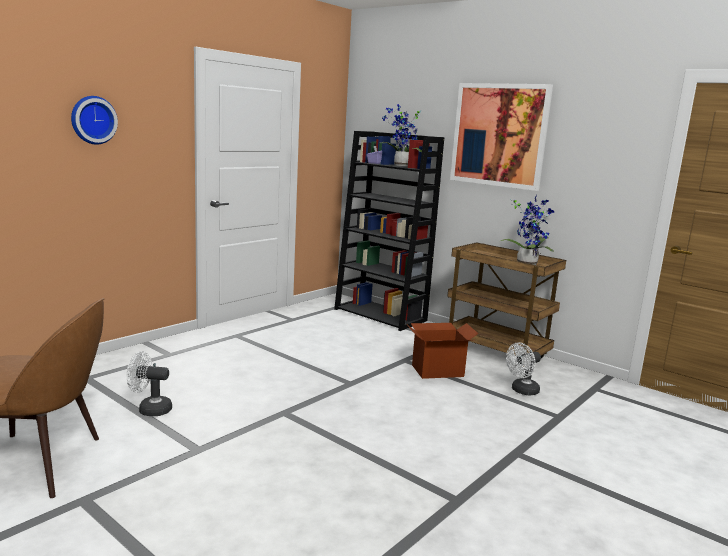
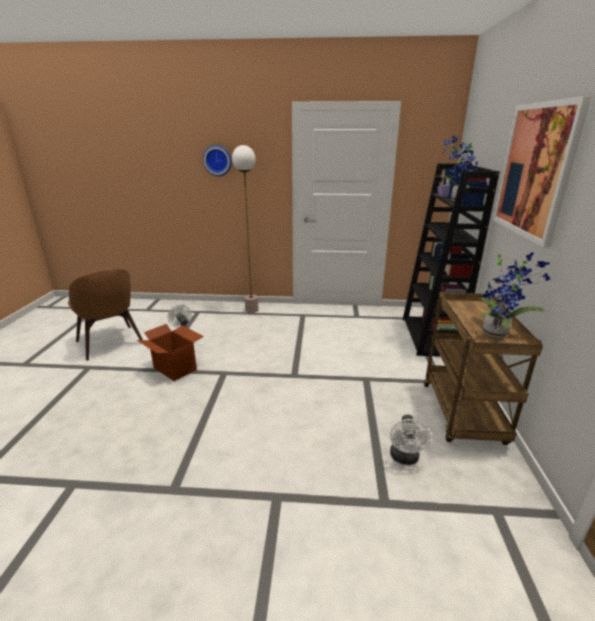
camera: 55 degrees right, 10 degrees up
cardboard box [407,323,478,379] -> cardboard box moved to [137,324,204,381]
white fan [506,342,541,395] -> white fan turned 105 degrees counterclockwise [390,415,431,465]
none -> floor lamp [232,145,259,313]

